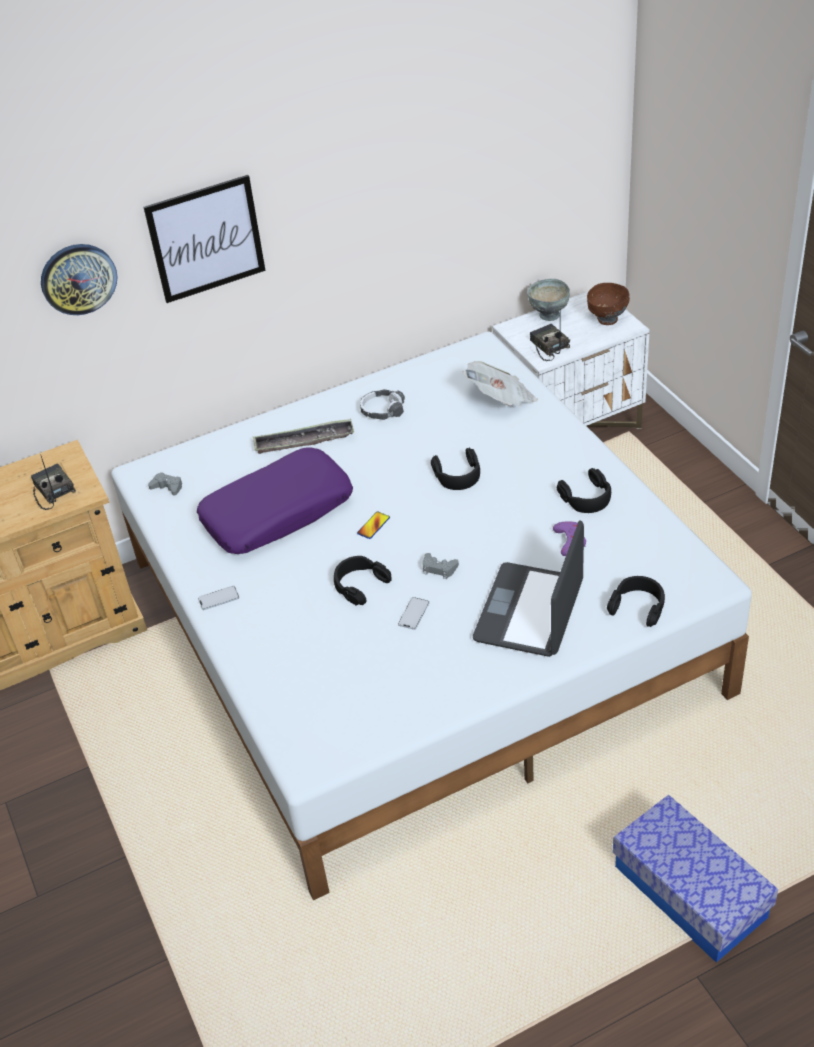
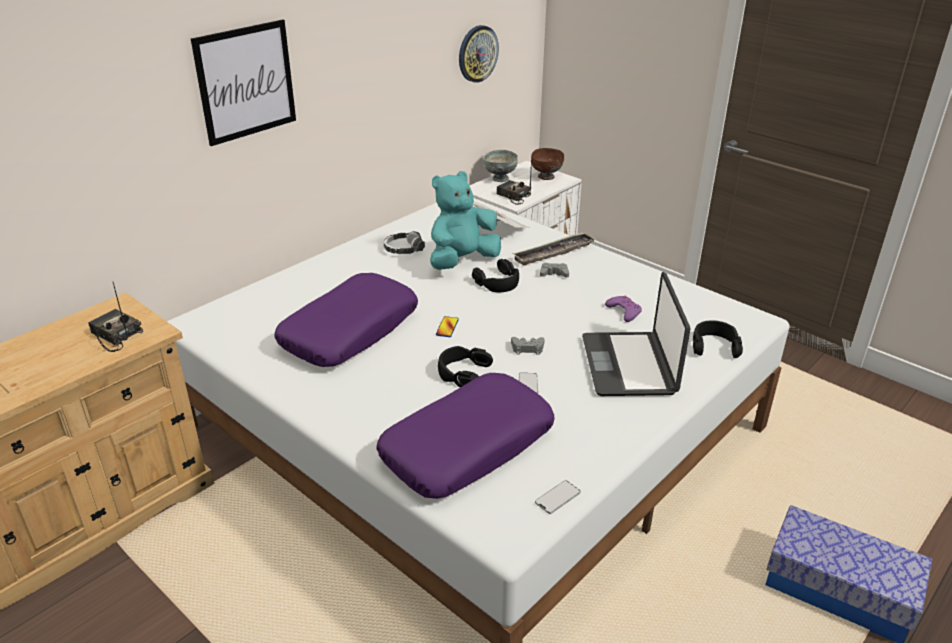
camera: 25 degrees left, 10 degrees down
wall clock [41,244,117,315] -> wall clock moved to [459,25,499,83]
grey game controller [148,472,182,495] -> grey game controller moved to [540,263,569,277]
phone [198,586,239,610] -> phone moved to [535,480,581,514]
tray [253,418,354,454] -> tray moved to [513,232,596,266]
black headphones [557,468,611,513] -> none
none -> purple pillow [376,373,554,499]
none -> turquoise plush toy [430,171,501,270]

